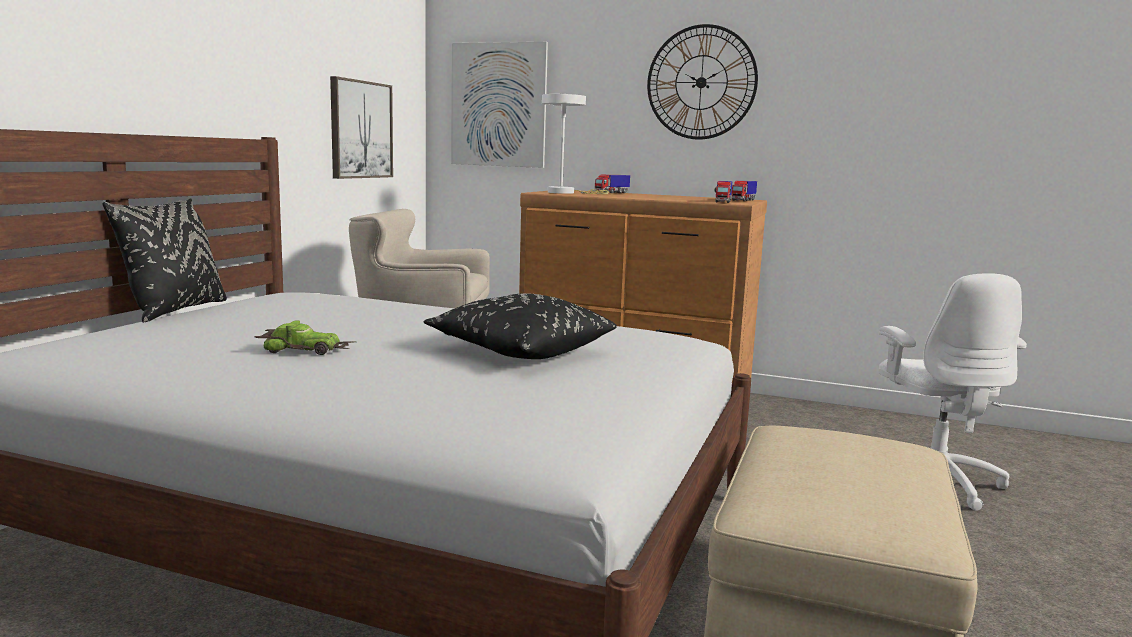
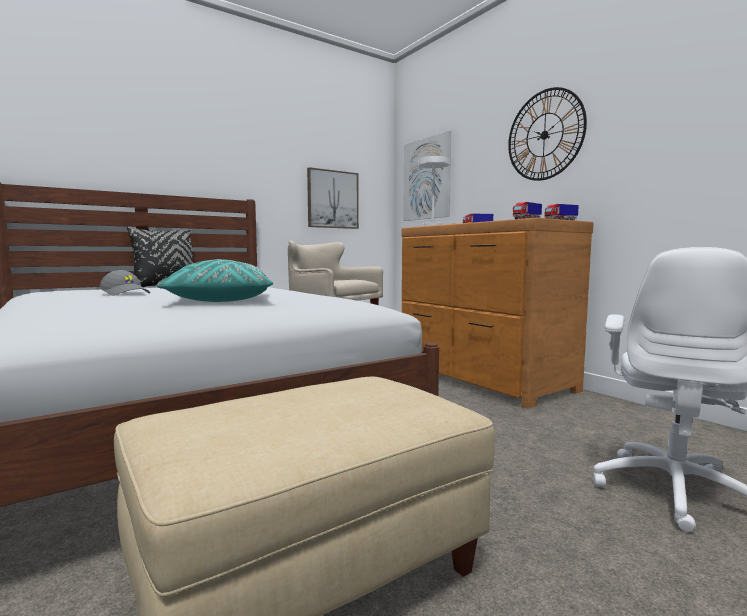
camera: 35 degrees right, 5 degrees down
toy car [254,320,352,355] -> grey cap [100,270,150,296]
black pillow [424,293,617,359] -> turquoise pillow [156,259,273,302]

